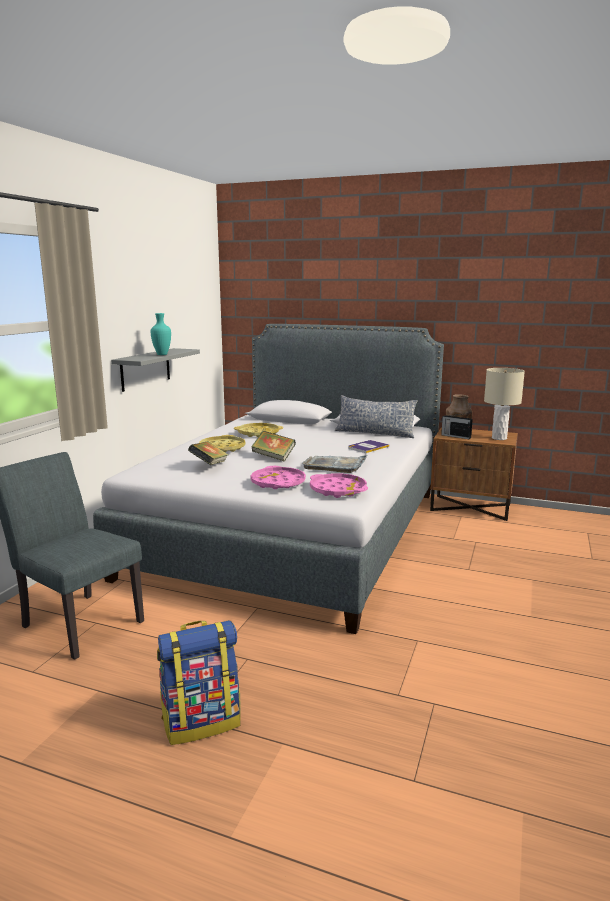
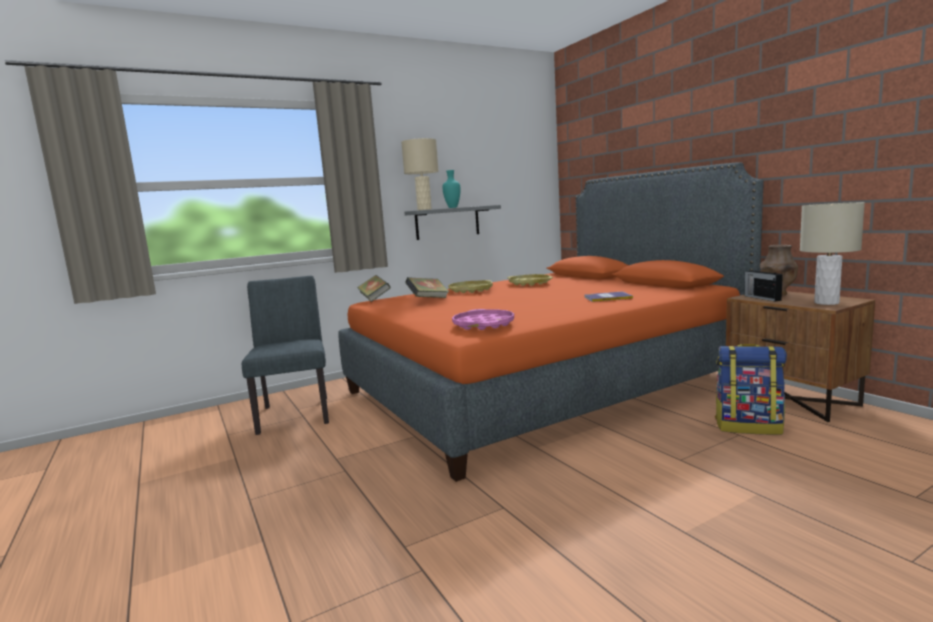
camera: 40 degrees right, 5 degrees down
grey bed [93,324,444,634] -> orange bed [338,162,764,482]
backpack [157,620,241,745] -> backpack moved to [715,344,787,435]
book [251,431,296,462] -> book moved to [357,275,391,302]
pink tray [251,466,306,489] -> none
grey tray [301,455,368,473] -> none
pillow [335,395,418,438] -> none
none -> beige table lamp [401,138,439,210]

